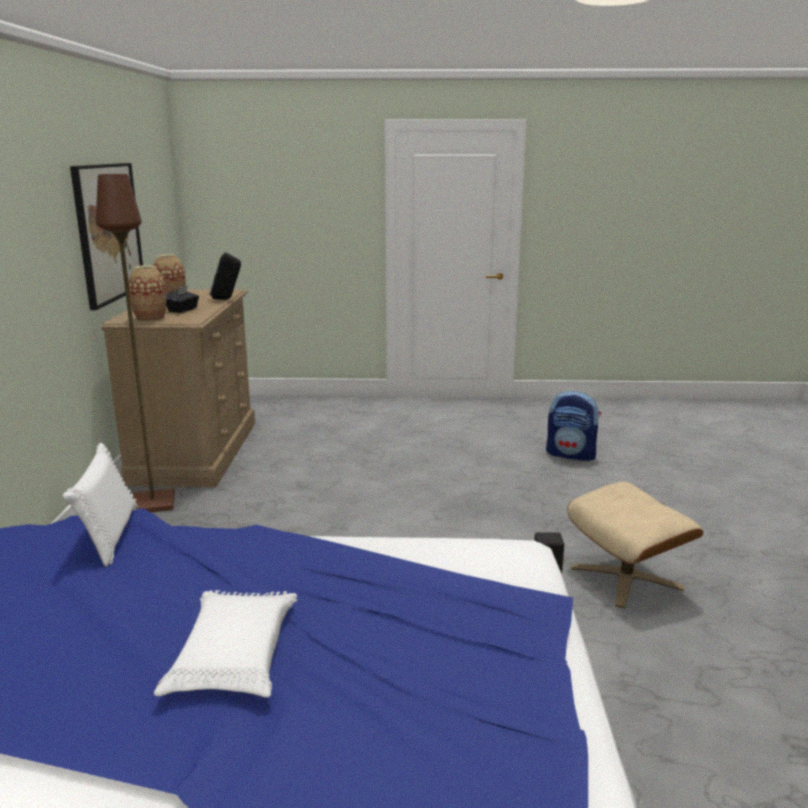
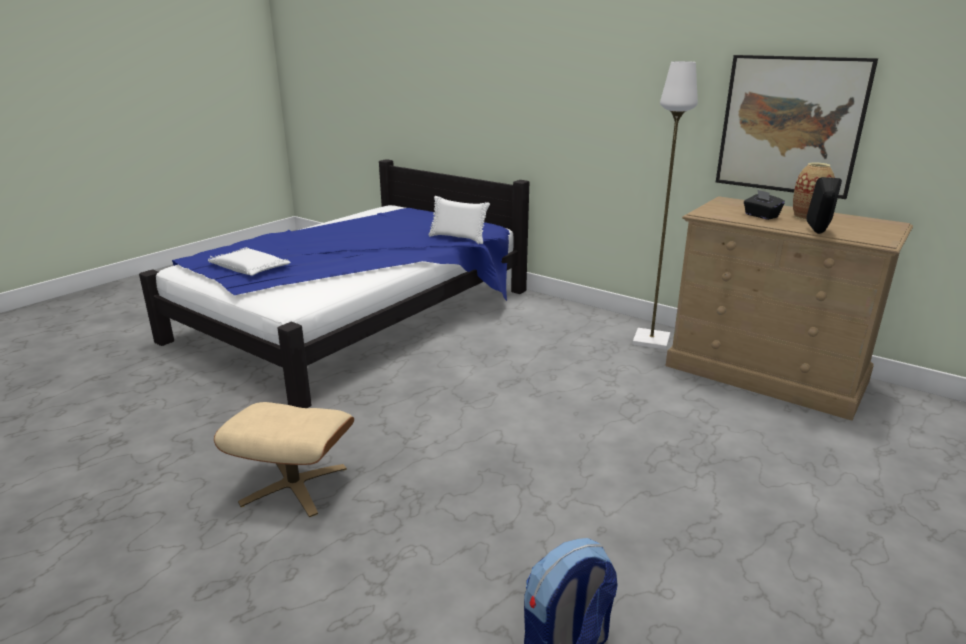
camera: 125 degrees right, 5 degrees up
brown floor lamp [96,174,175,512] -> white floor lamp [632,61,698,350]
vase [129,265,166,322] -> none
white pillow [154,590,297,698] -> white pillow moved to [208,247,291,276]

